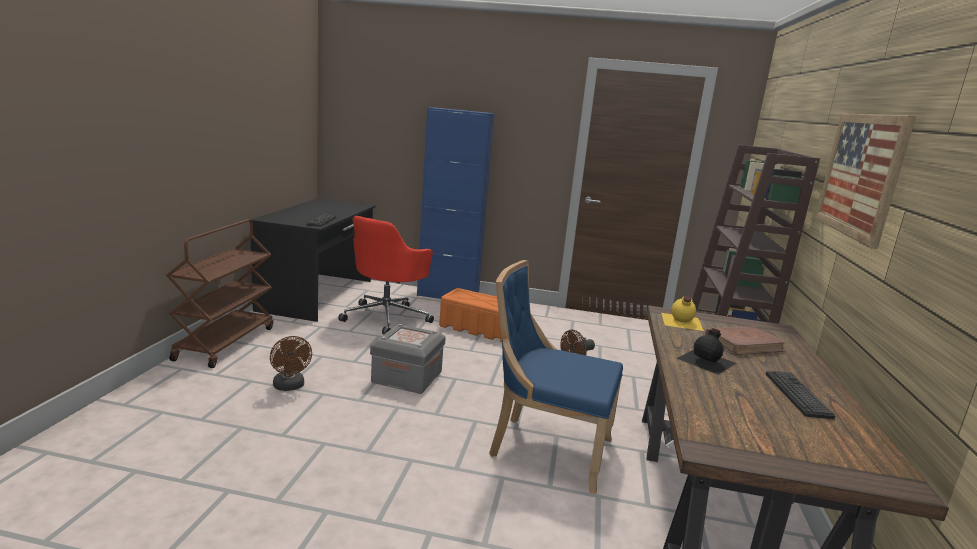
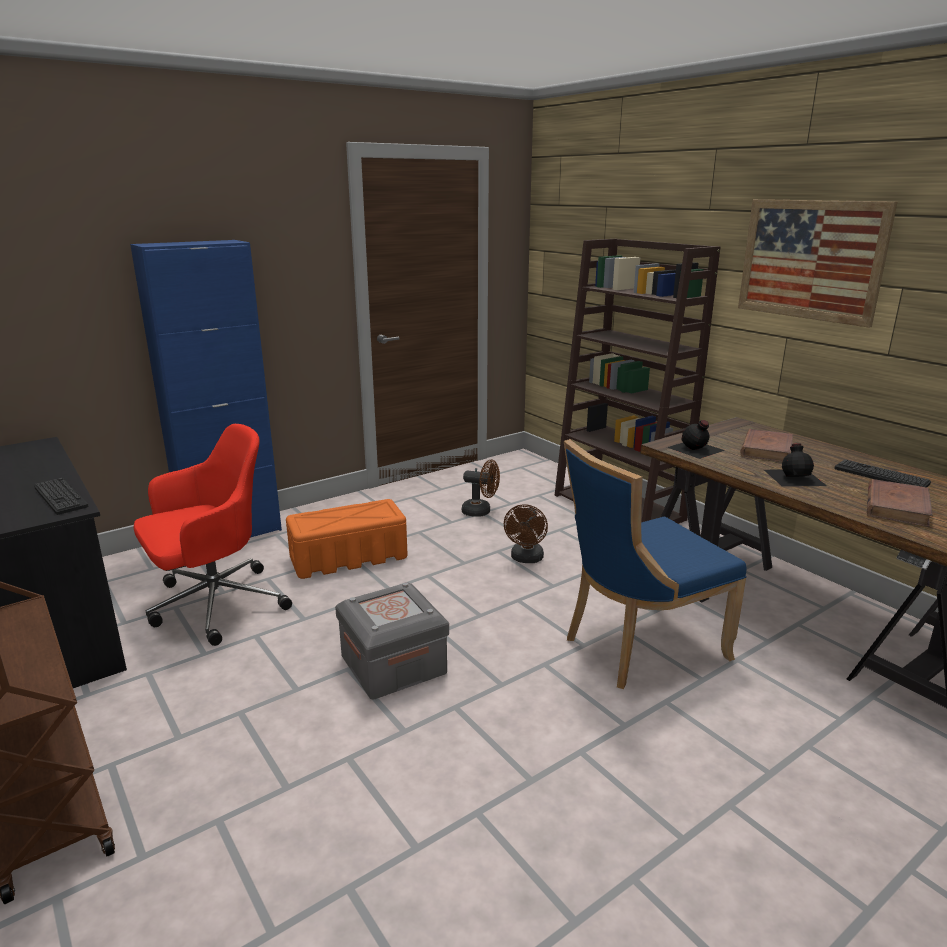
camera: 45 degrees left, 5 degrees up
brown fan [270,336,312,391] -> brown fan moved to [462,459,500,517]
red office chair [338,216,434,334] -> red office chair turned 105 degrees counterclockwise [133,424,292,646]
yellow bottle [661,296,704,331] -> black bottle [667,420,725,459]
none -> brown book [867,479,933,527]

